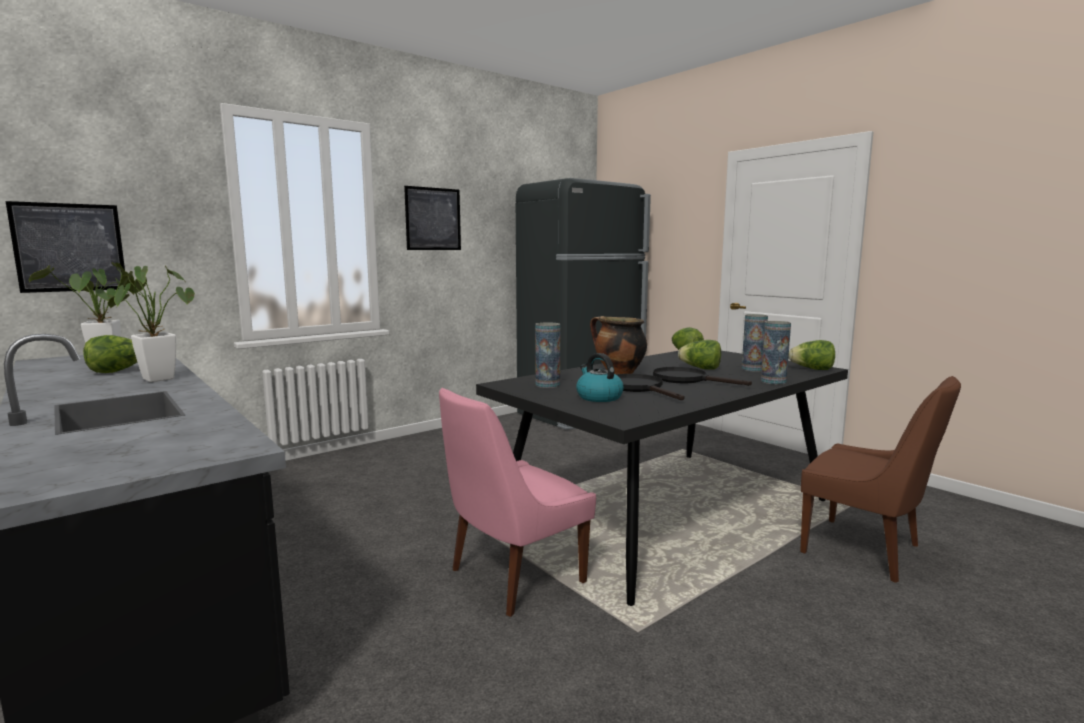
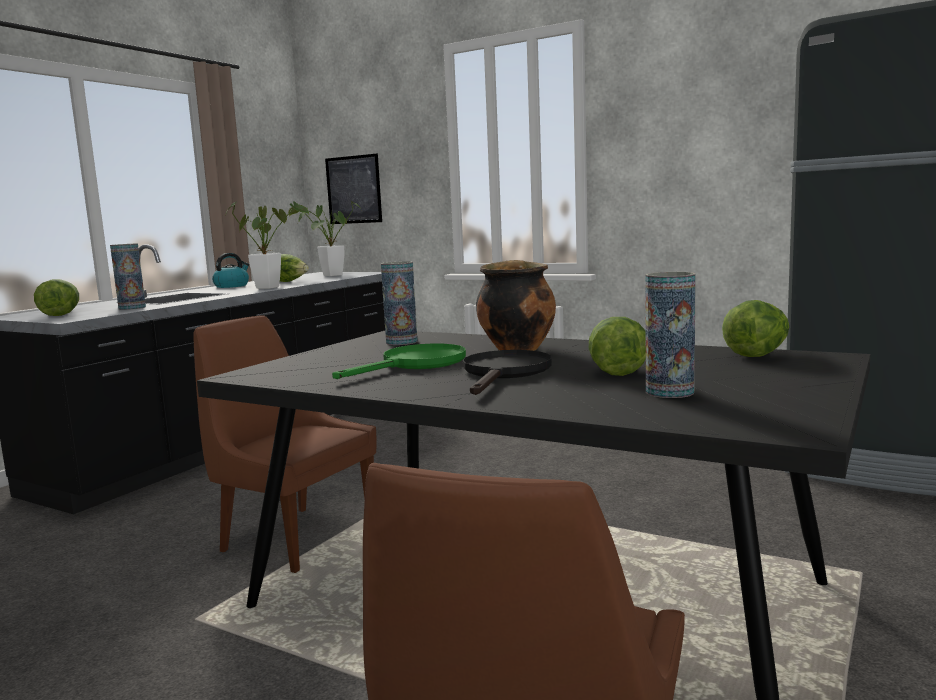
camera: 70 degrees right, 0 degrees up
picture [404,186,461,250] -> none
pink chair [439,388,596,617] -> brown chair [193,315,376,573]
kettle [576,353,624,402] -> kettle moved to [212,253,249,288]
black frying pan [616,374,685,400] -> green frying pan [332,344,466,379]
vase [761,321,791,385] -> vase moved to [110,243,146,310]
lettuce [788,340,835,370] -> lettuce moved to [34,279,79,316]

